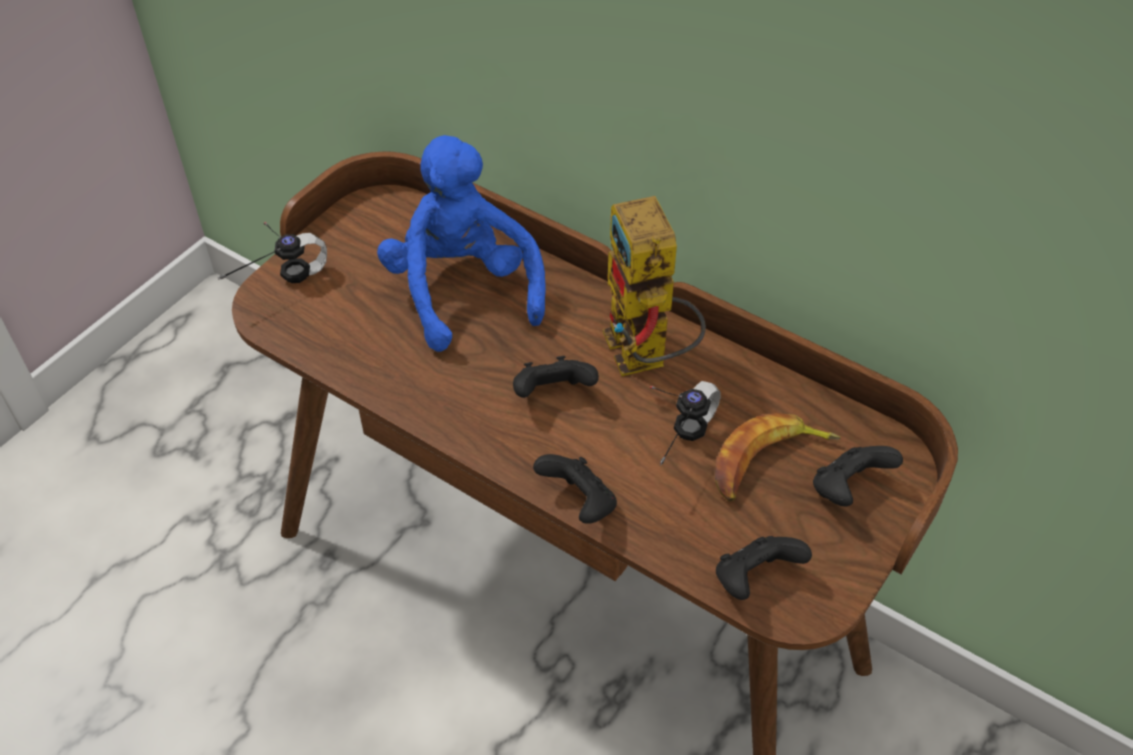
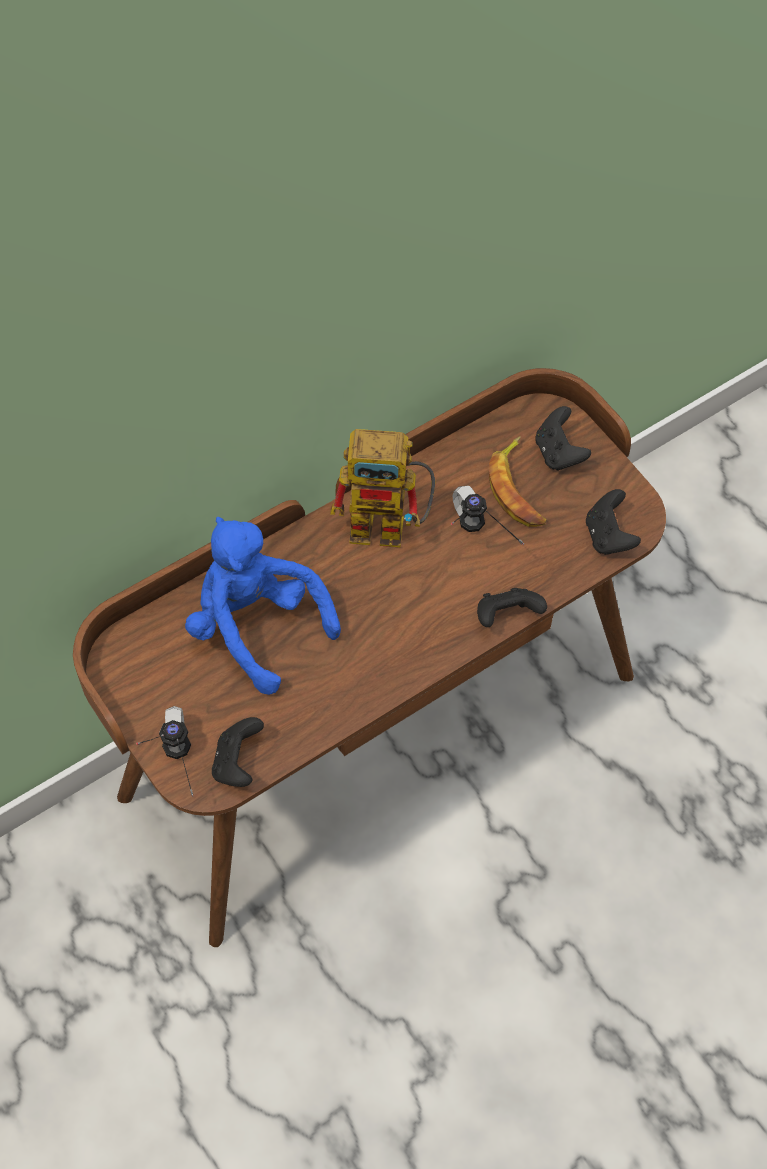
camera: 70 degrees left, 10 degrees up
blue plush toy [377,135,546,352] -> blue plush toy turned 45 degrees clockwise [185,517,341,695]
black game controller [513,356,599,398] -> black game controller moved to [212,717,264,787]

